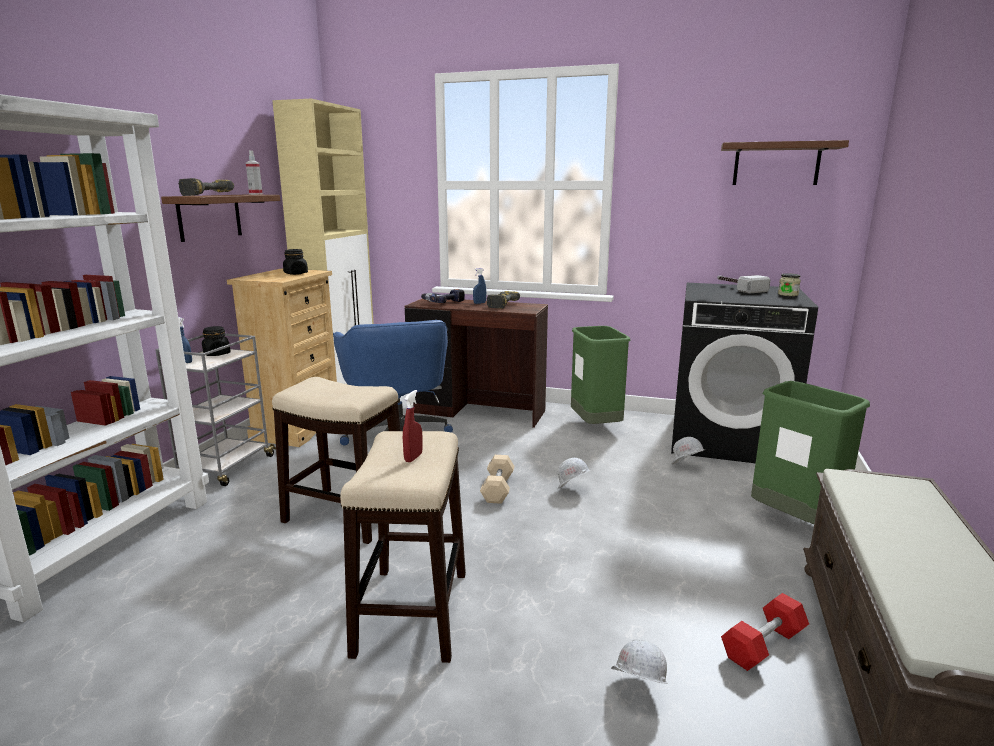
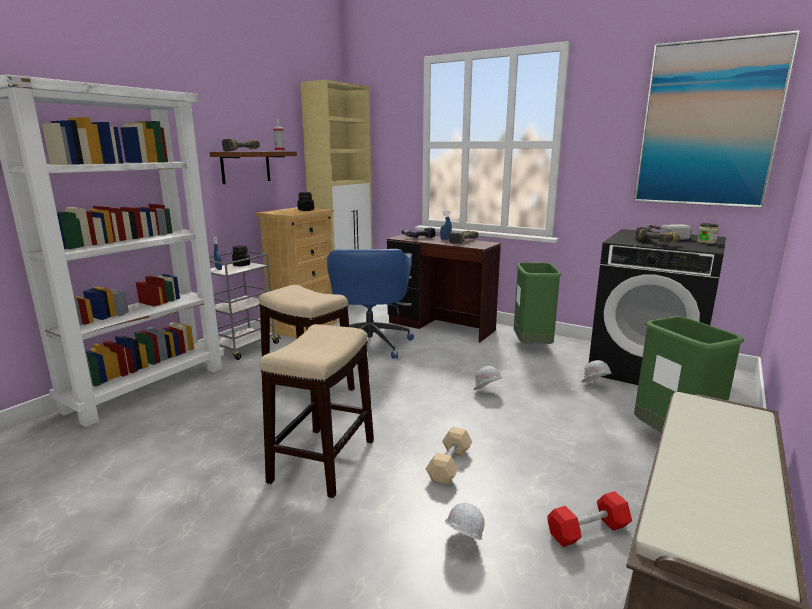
camera: 15 degrees right, 0 degrees up
red spray bottle [403,390,423,462] -> none
beige dumbbell [480,455,514,504] -> beige dumbbell moved to [425,427,472,485]
brown shelf [721,140,849,185] -> picture [634,30,800,208]
none -> power drill [635,227,683,243]

